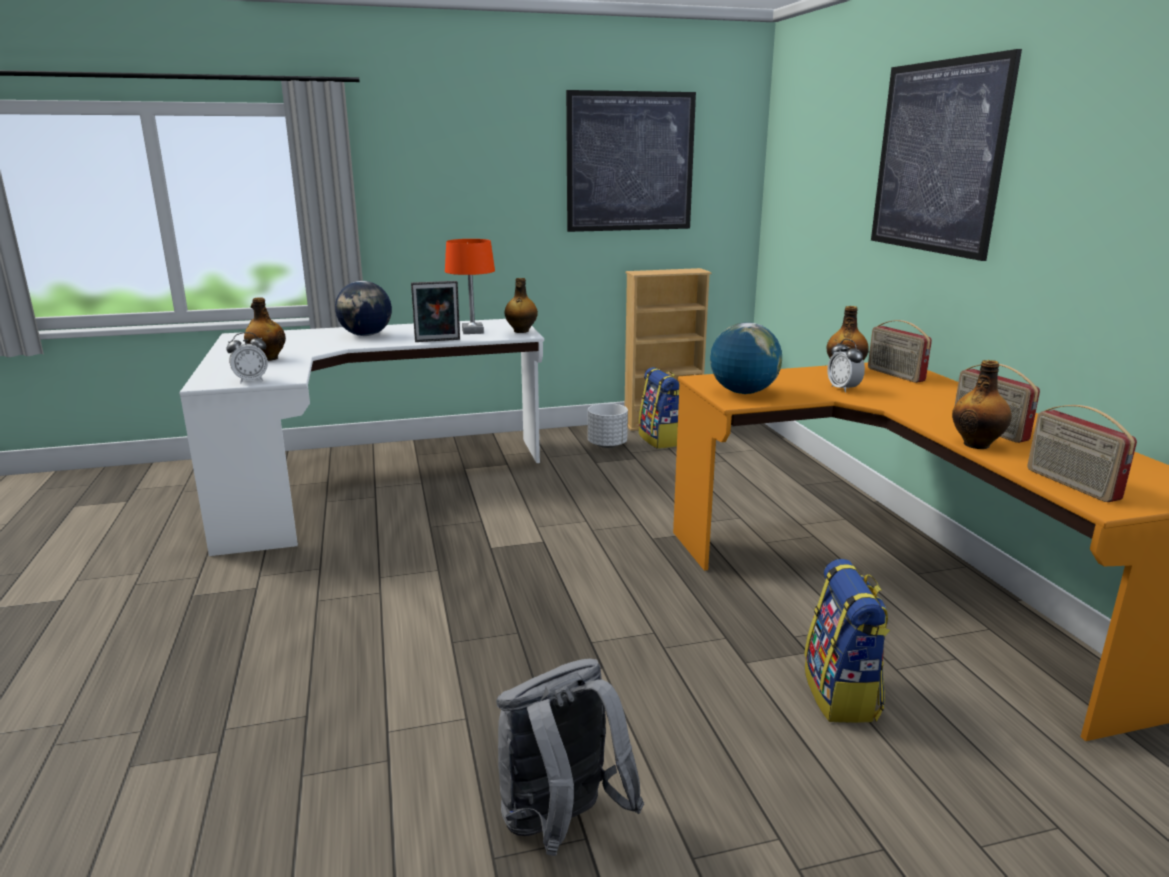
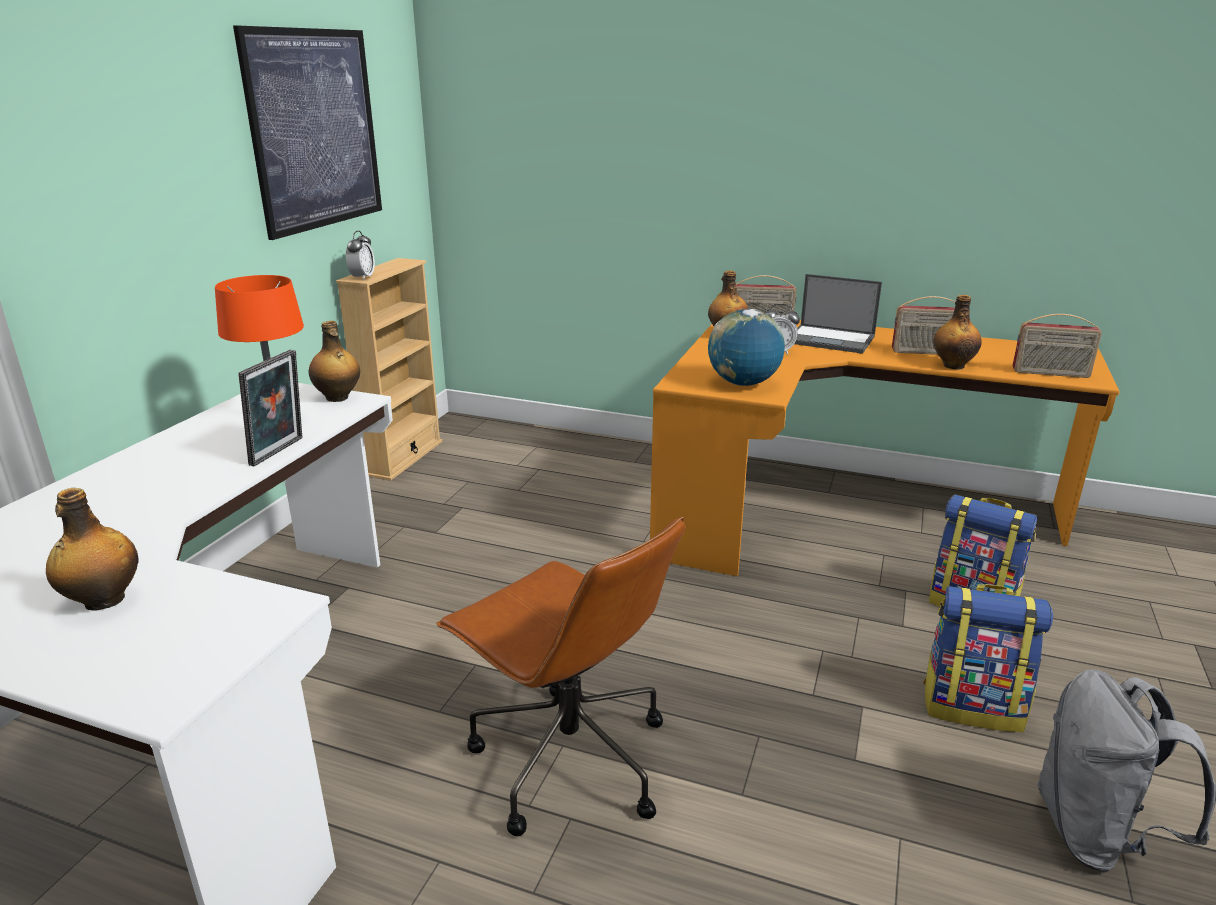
camera: 55 degrees left, 5 degrees up
alarm clock [226,332,268,383] -> alarm clock moved to [346,231,375,280]
globe [335,281,392,336] -> none
white planter [588,403,628,448] -> none
backpack [639,367,679,449] -> backpack moved to [923,584,1053,732]
picture [871,49,1022,261] -> none
none -> brown office chair [436,517,685,836]
none -> laptop [794,274,882,354]

